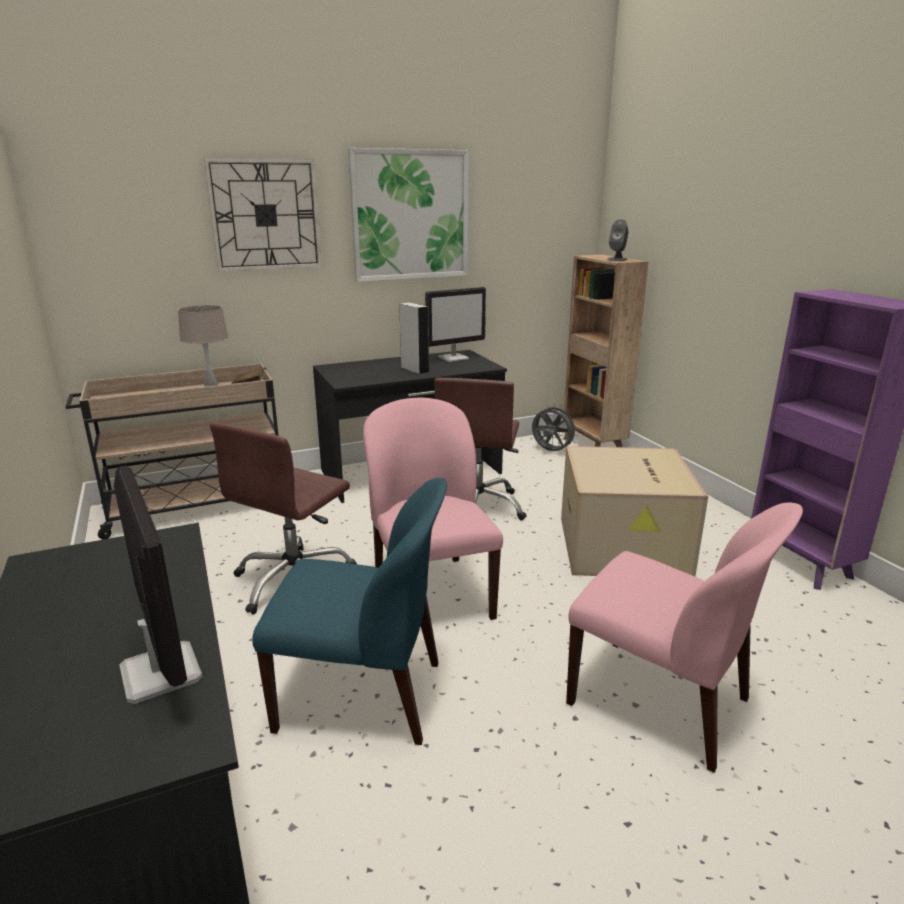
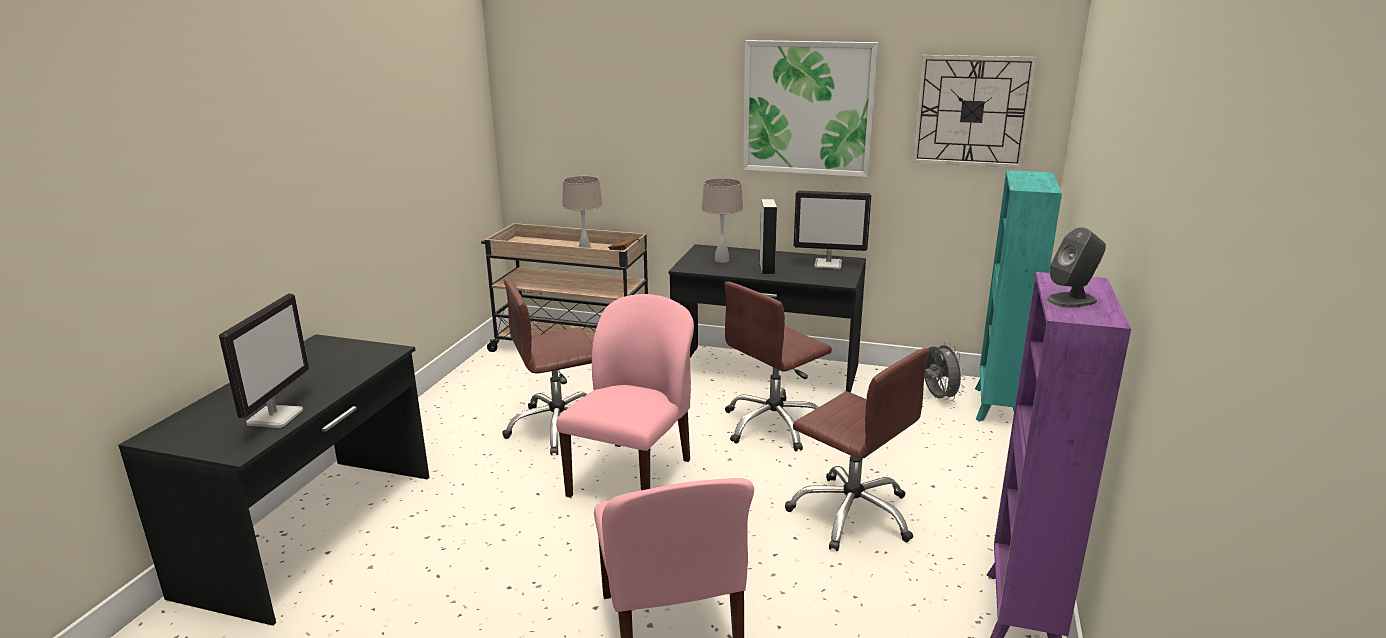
camera: 40 degrees right, 0 degrees up
wall clock [204,158,322,272] -> wall clock moved to [912,55,1037,168]
blue chair [252,478,447,745] -> none
cardboard box [561,446,708,576] -> brown office chair [785,348,929,551]
brown bookcase [563,255,648,447] -> turquoise bookcase [975,170,1062,422]
grey speaker [608,219,628,261] -> grey speaker moved to [1047,227,1106,307]
none -> beige table lamp [702,178,743,263]

